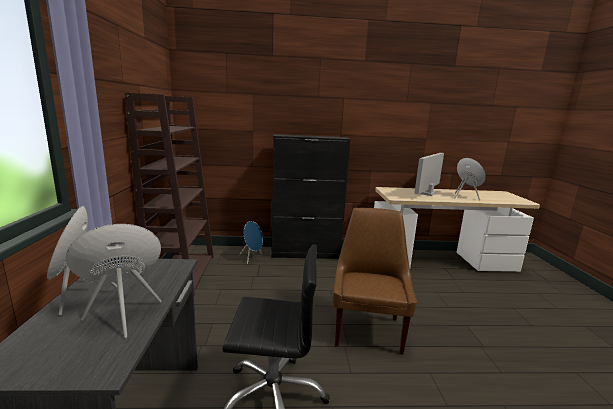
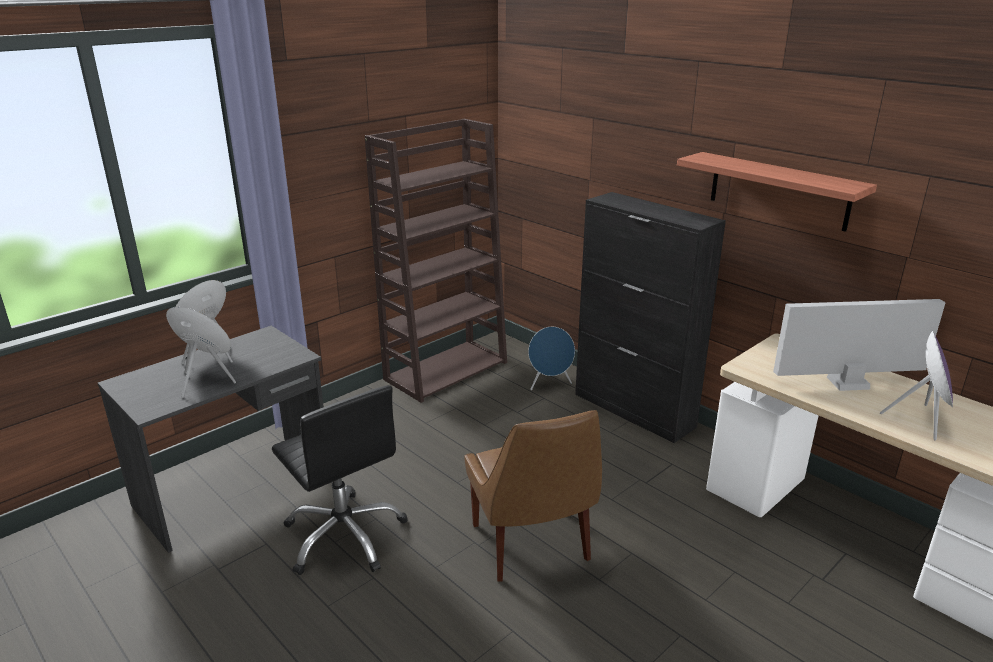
camera: 50 degrees right, 10 degrees up
brown chair [333,208,417,355] -> brown chair turned 105 degrees clockwise [464,410,602,581]
none -> shelf [677,152,877,232]

